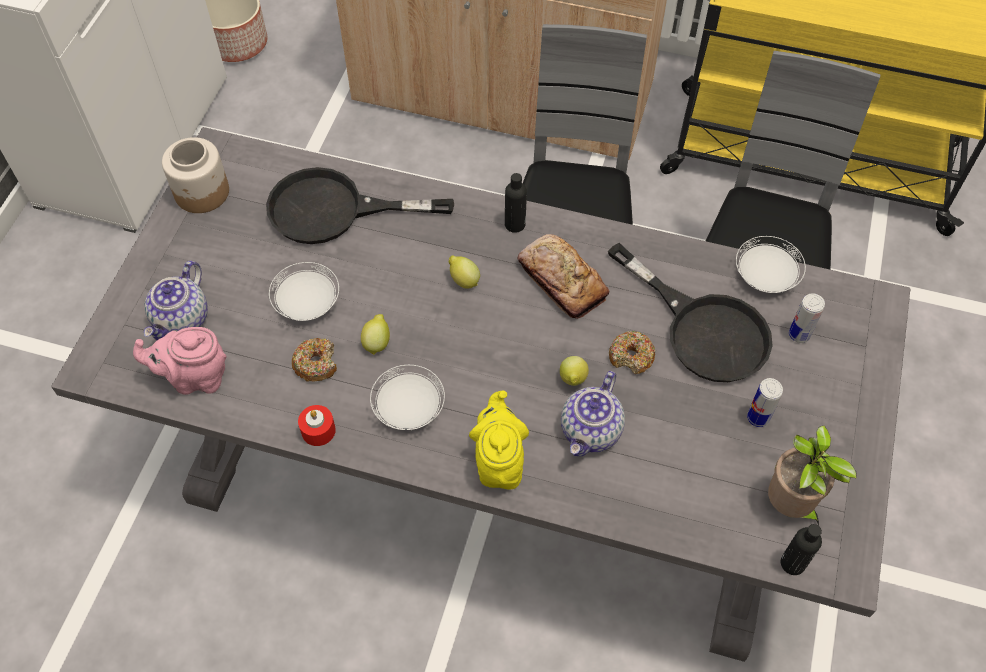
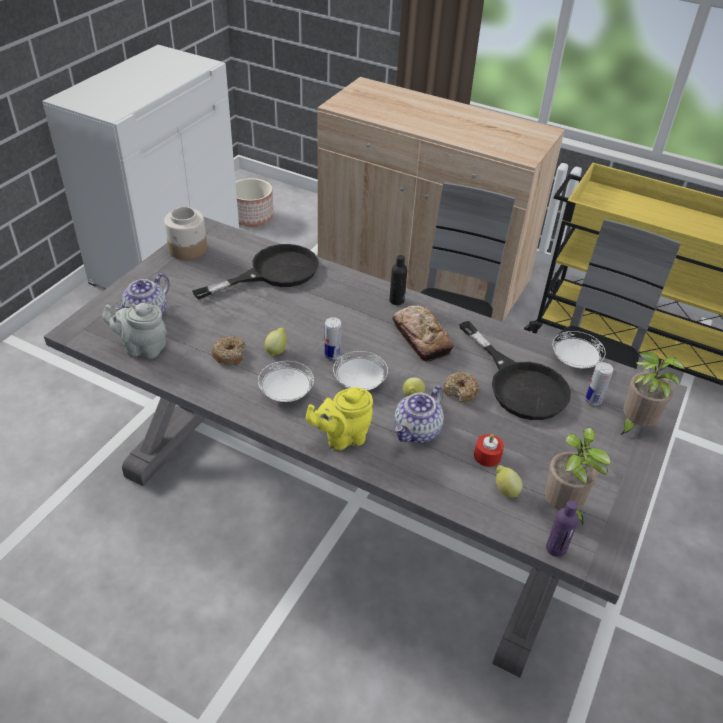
camera: 10 degrees right, 15 degrees down
pink teapot [133,327,227,395] -> grey teapot [102,303,167,359]
black frying pan [266,167,454,244] -> black frying pan turned 135 degrees clockwise [192,244,319,300]
white plate [269,262,339,321] -> white plate moved to [333,351,388,390]
red candle [298,405,336,446] -> red candle moved to [474,434,504,467]
lemon [449,255,480,289] -> lemon moved to [496,465,523,498]
yellow teapot [469,391,529,490] -> yellow teapot turned 120 degrees counterclockwise [306,387,373,450]
can [747,378,783,427] -> can moved to [324,317,341,360]
black bottle [781,524,822,575] -> purple bottle [546,500,579,557]
none -> potted plant [620,352,685,435]

